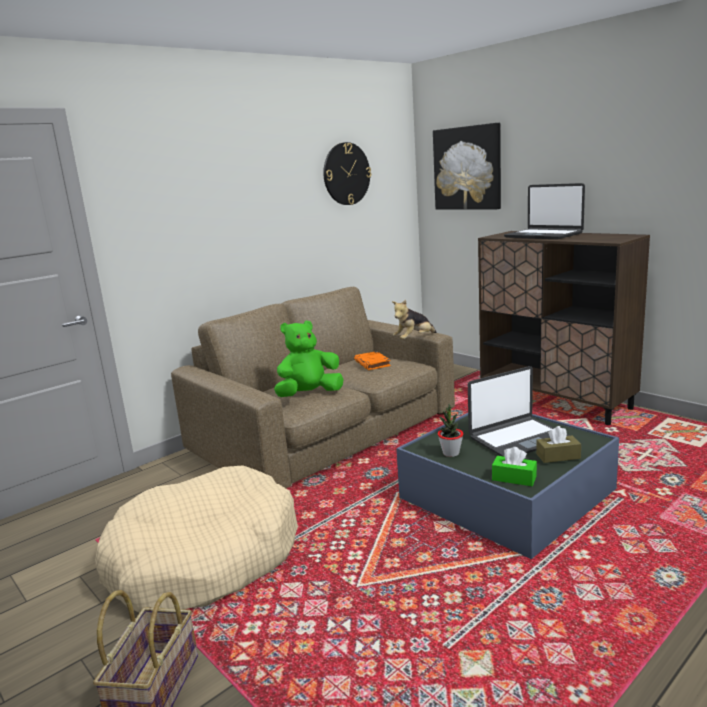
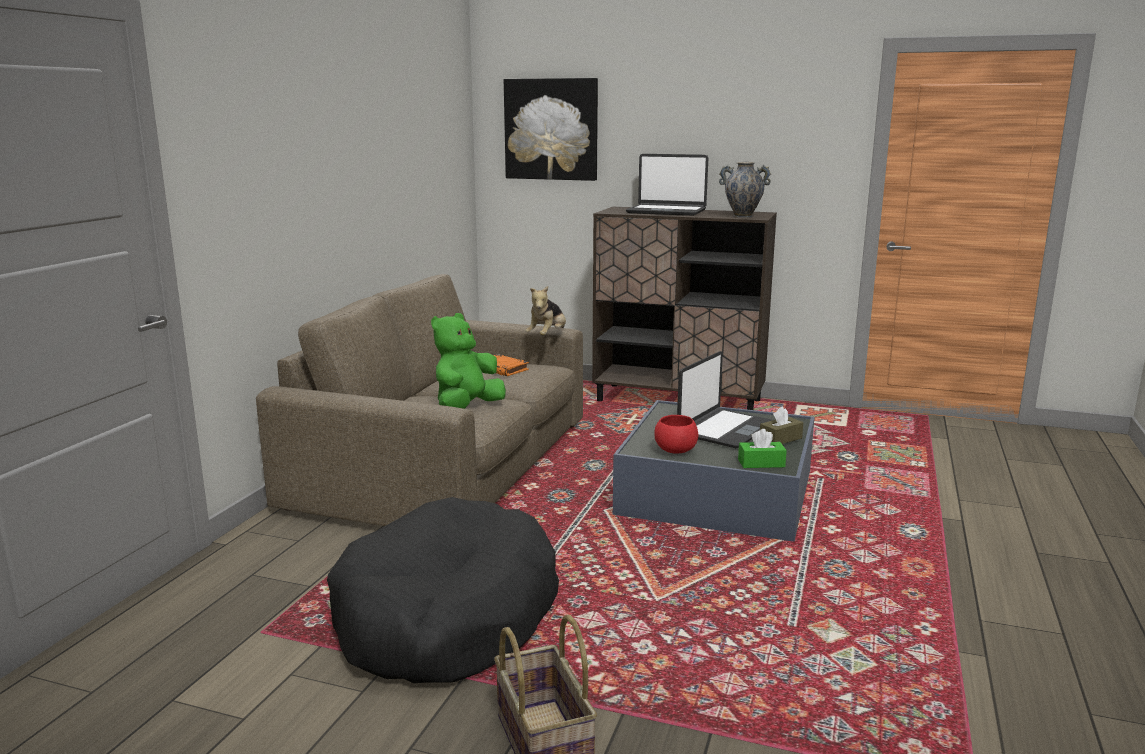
camera: 30 degrees left, 0 degrees up
beige dog bed [95,465,298,613] -> black dog bed [327,497,559,683]
wall clock [323,142,371,205] -> none
potted plant [438,403,463,457] -> red bowl [654,415,698,454]
none -> vase [719,162,771,218]

